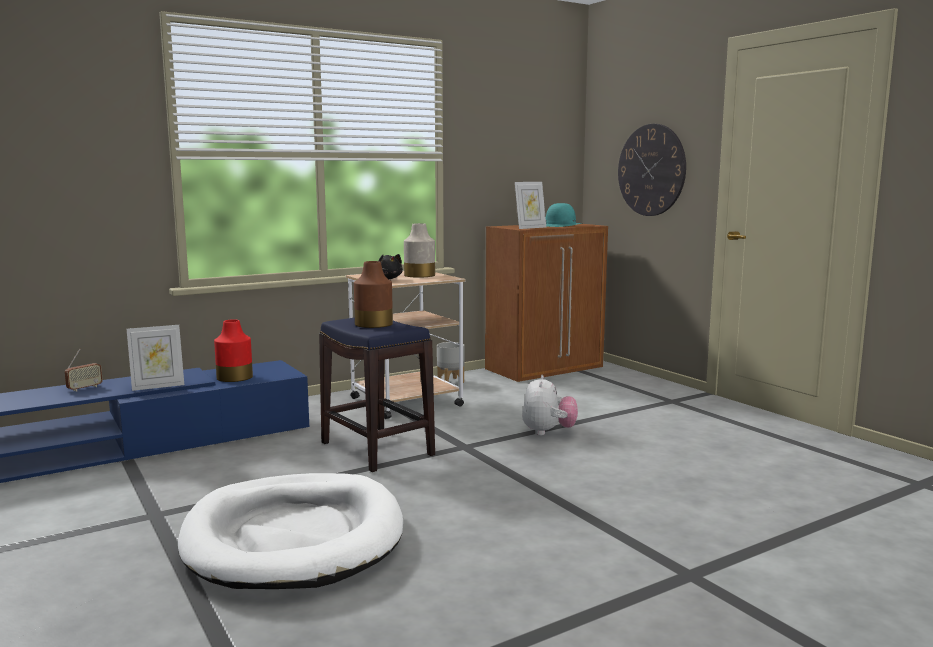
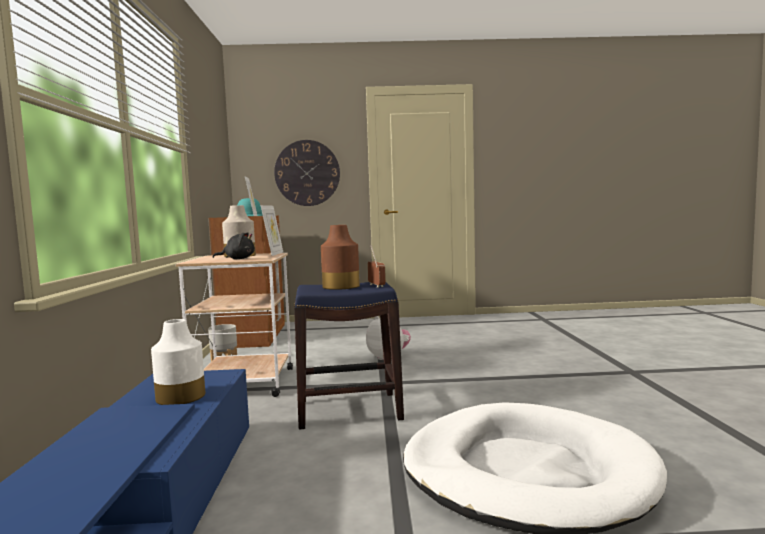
camera: 60 degrees left, 5 degrees down
radio [65,349,103,391] -> radio moved to [367,245,386,288]
picture frame [127,325,184,391] -> picture frame moved to [260,205,284,256]
red vase [214,319,253,382] -> white vase [151,319,206,405]

